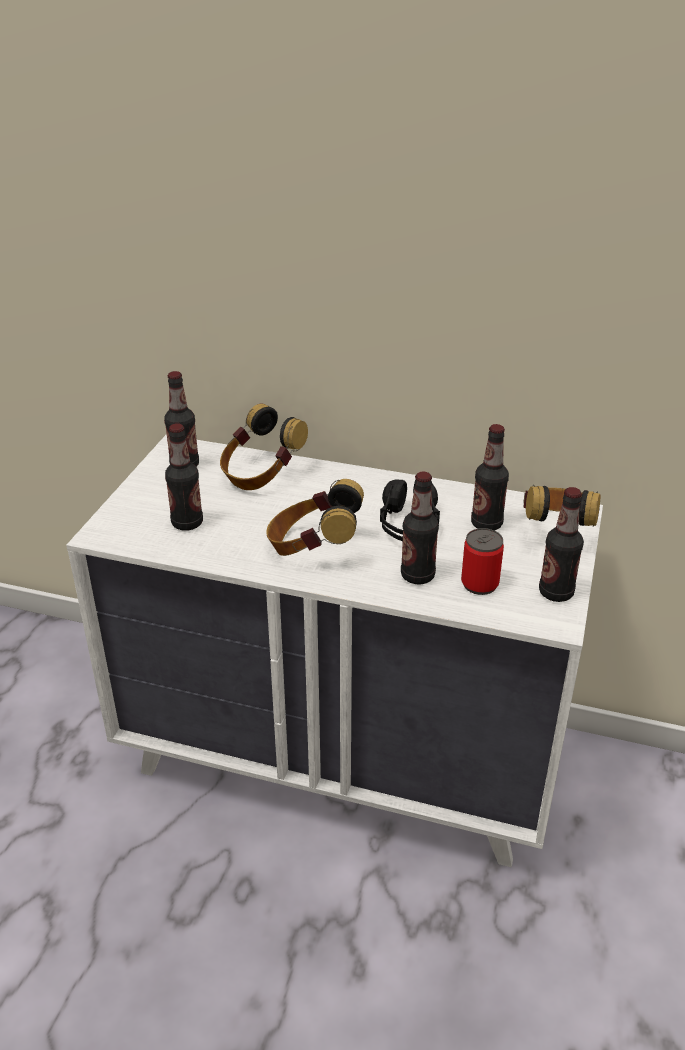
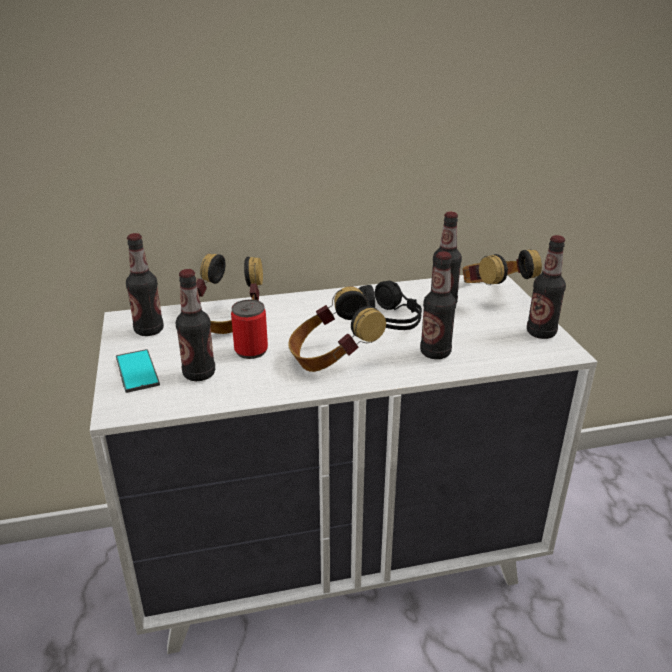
camera: 30 degrees left, 5 degrees down
can [461,528,504,595] -> can moved to [231,300,268,359]
none -> phone [116,349,160,393]

